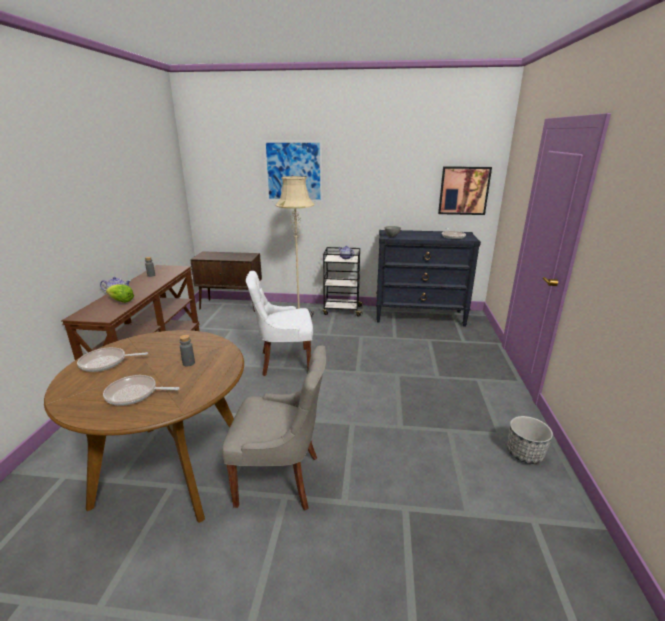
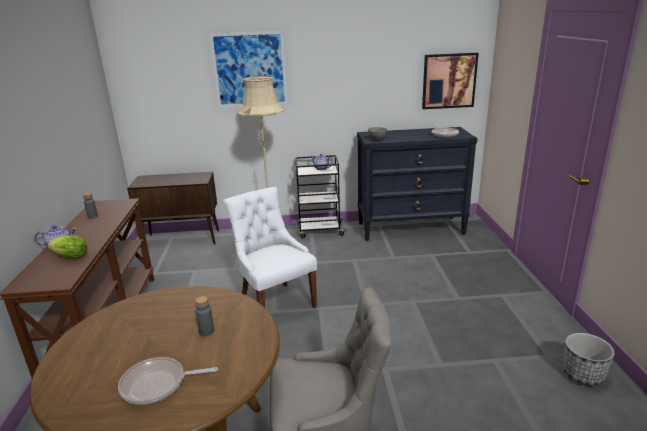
camera: 10 degrees left, 0 degrees up
frying pan [77,347,148,372] -> none
white chair [246,271,313,376] -> white chair turned 75 degrees clockwise [224,187,317,308]

